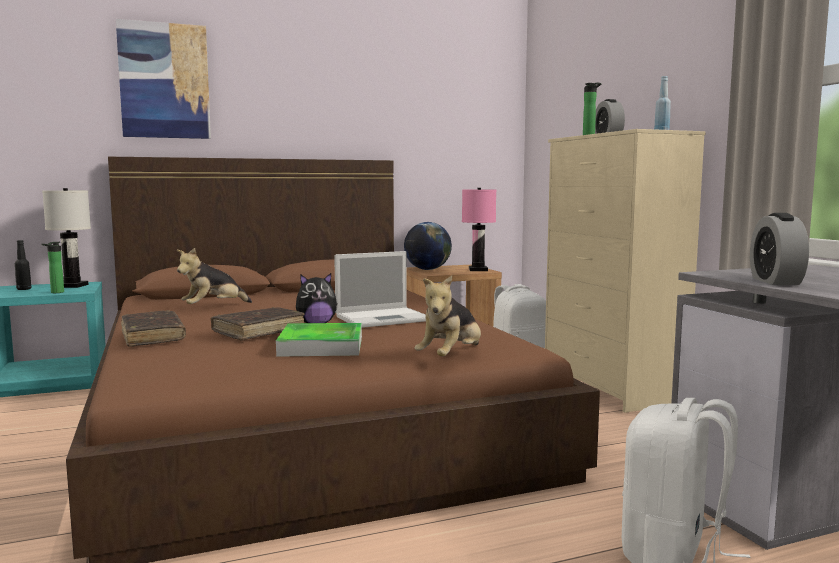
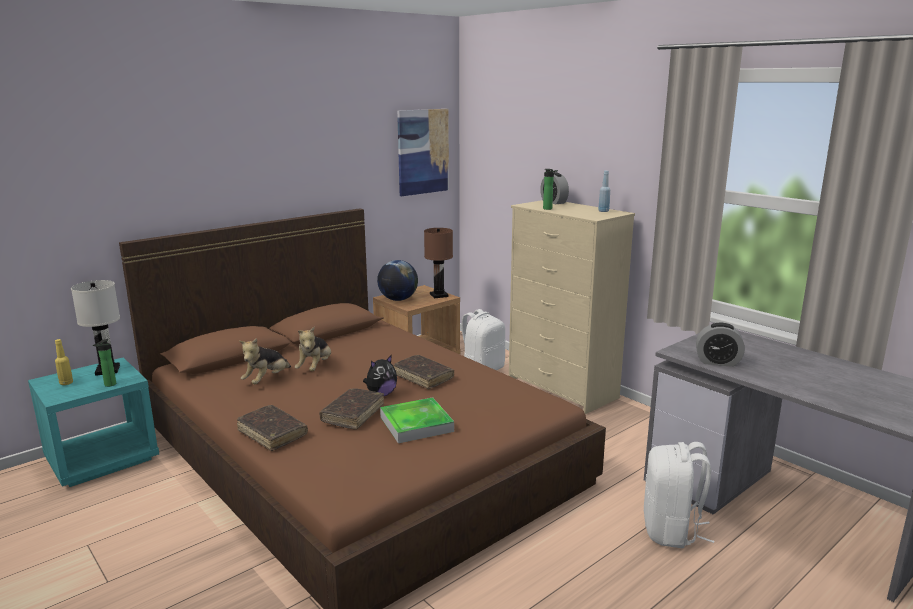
camera: 20 degrees left, 10 degrees up
black bottle [15,240,31,290] -> yellow bottle [55,339,73,385]
picture [116,19,211,139] -> picture moved to [397,109,449,196]
laptop [334,251,426,328] -> brown book [393,355,454,389]
plush toy [414,275,481,356] -> plush toy moved to [295,327,331,371]
pink table lamp [462,188,496,271] -> brown table lamp [424,228,453,299]
alarm clock [750,213,809,285] -> alarm clock turned 60 degrees counterclockwise [696,323,745,367]

